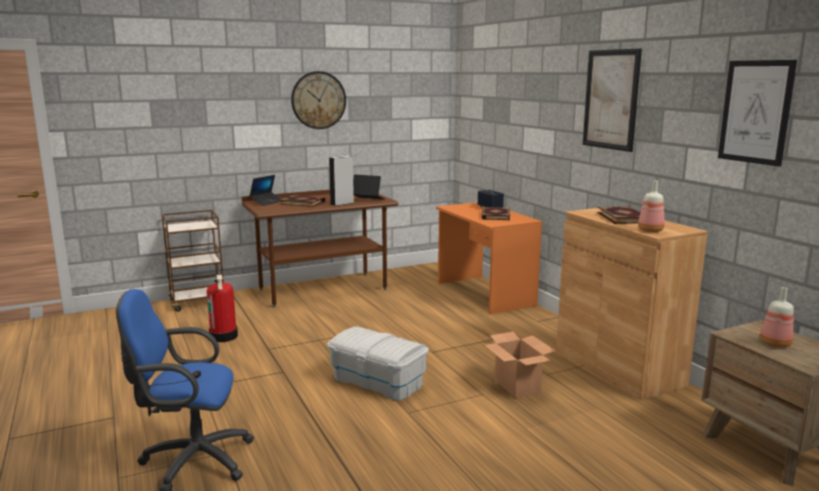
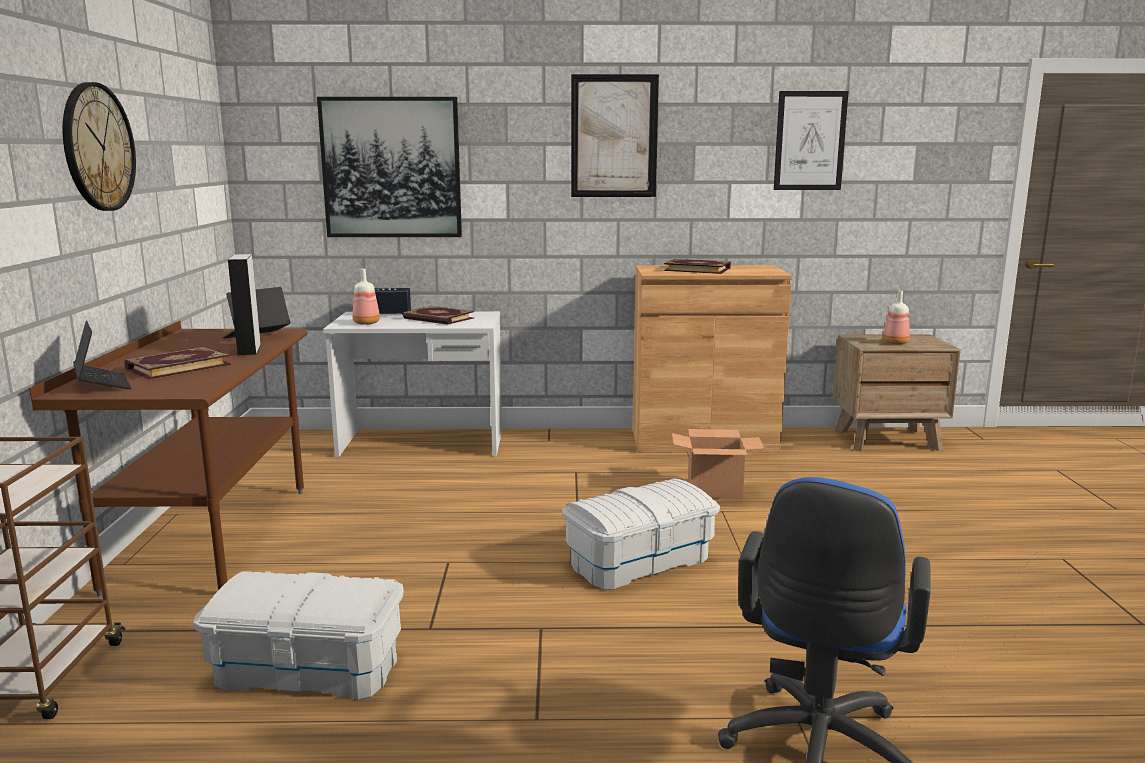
camera: 65 degrees left, 0 degrees up
fire extinguisher [207,274,238,342] -> white storage box [193,571,404,700]
orange desk [436,202,542,314] -> white desk [323,311,502,457]
bottle [638,180,665,232] -> bottle moved to [353,269,380,325]
none -> picture [317,97,462,237]

